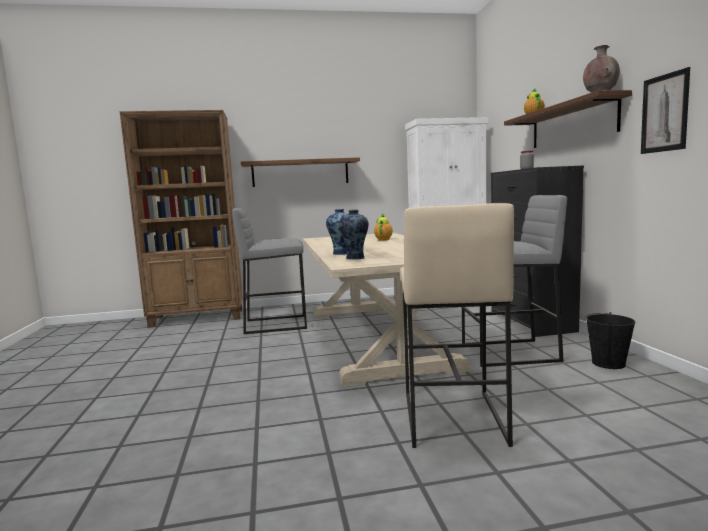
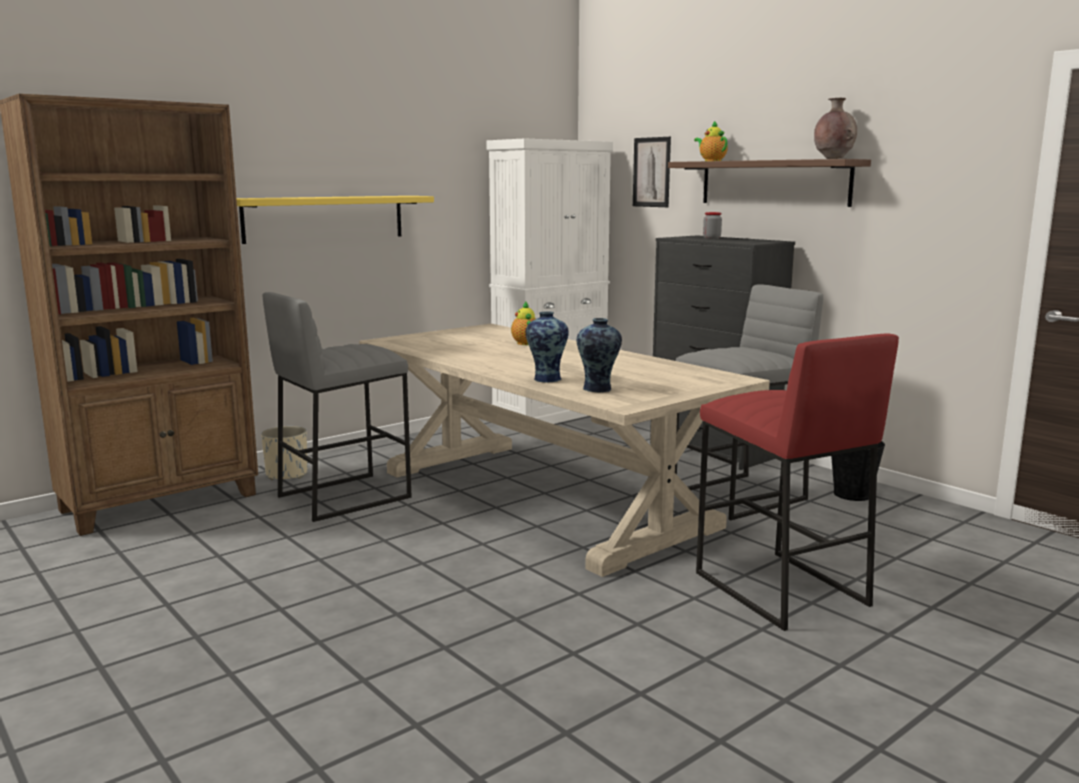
camera: 30 degrees left, 5 degrees up
brown shelf [241,157,360,187] -> yellow shelf [236,196,434,244]
beige stool [400,203,514,448] -> red stool [696,334,899,631]
picture [641,67,690,154] -> picture moved to [633,137,671,207]
none -> beige planter [261,426,308,481]

